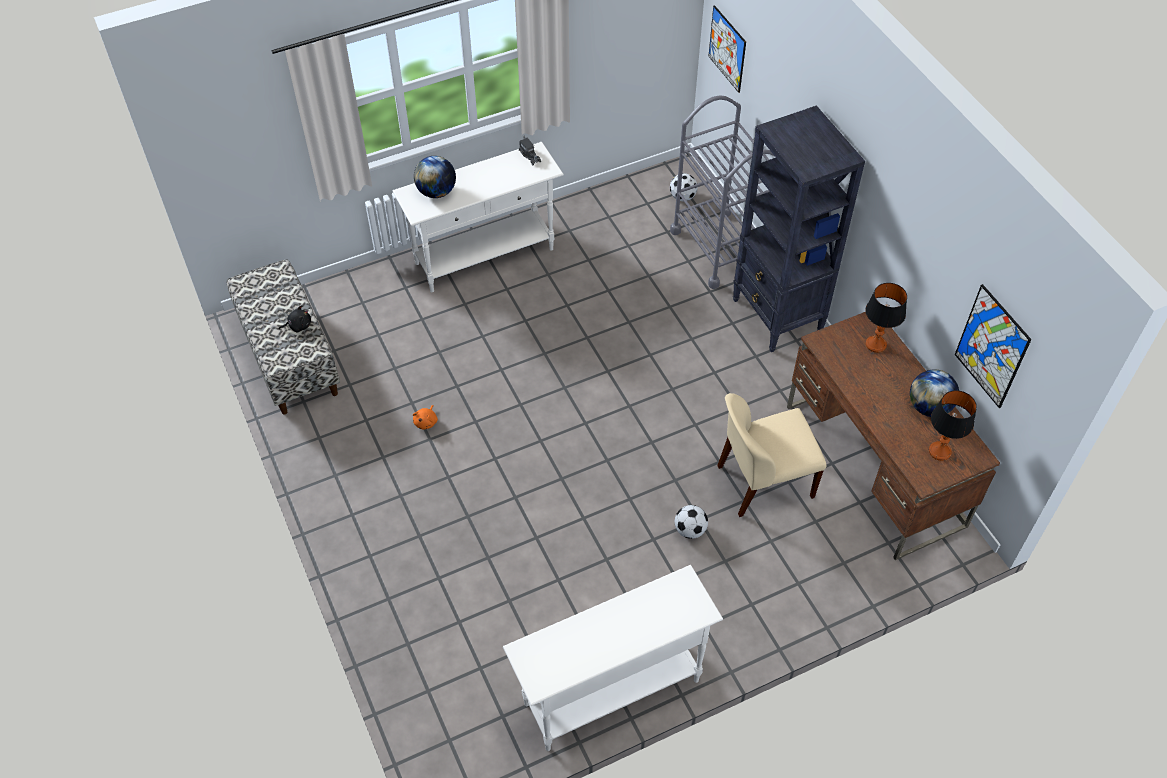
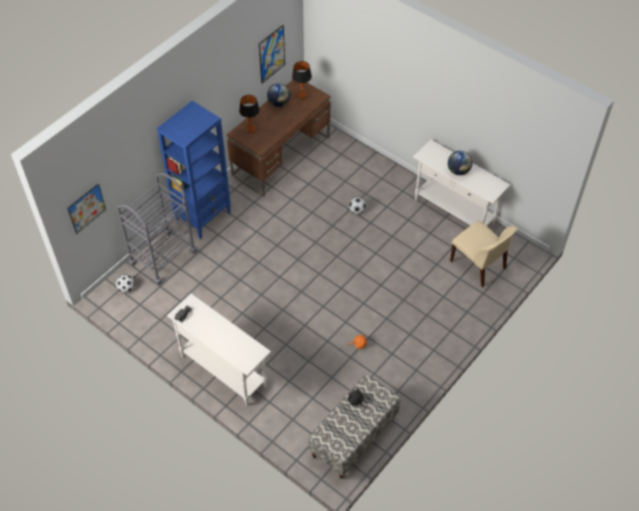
camera: 115 degrees left, 0 degrees up
globe [414,156,456,198] -> globe moved to [448,151,472,175]
beige chair [717,393,826,517] -> beige chair moved to [450,220,518,287]
black bookcase [733,105,865,352] -> blue bookcase [157,101,231,239]

